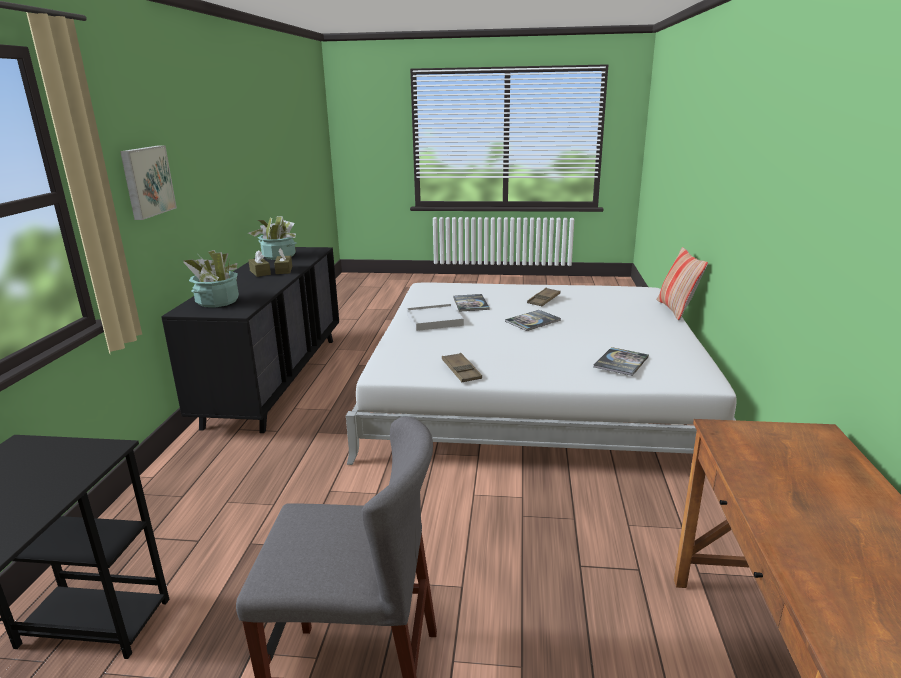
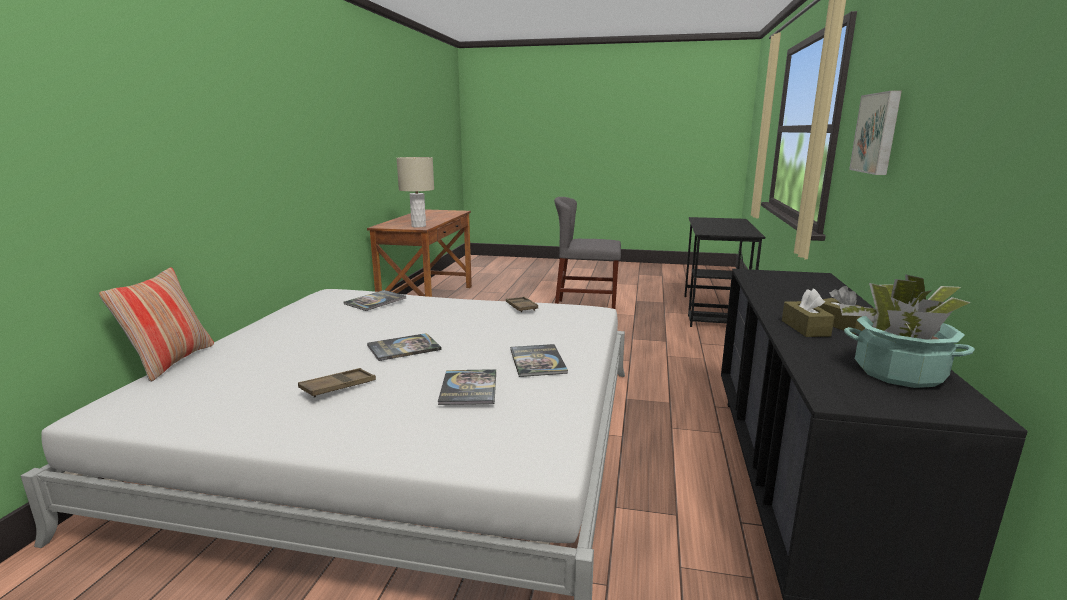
camera: 175 degrees left, 5 degrees down
potted plant [183,250,239,307] -> none
white tray [407,304,464,331] -> book [510,344,568,377]
none -> beige table lamp [397,157,434,227]

